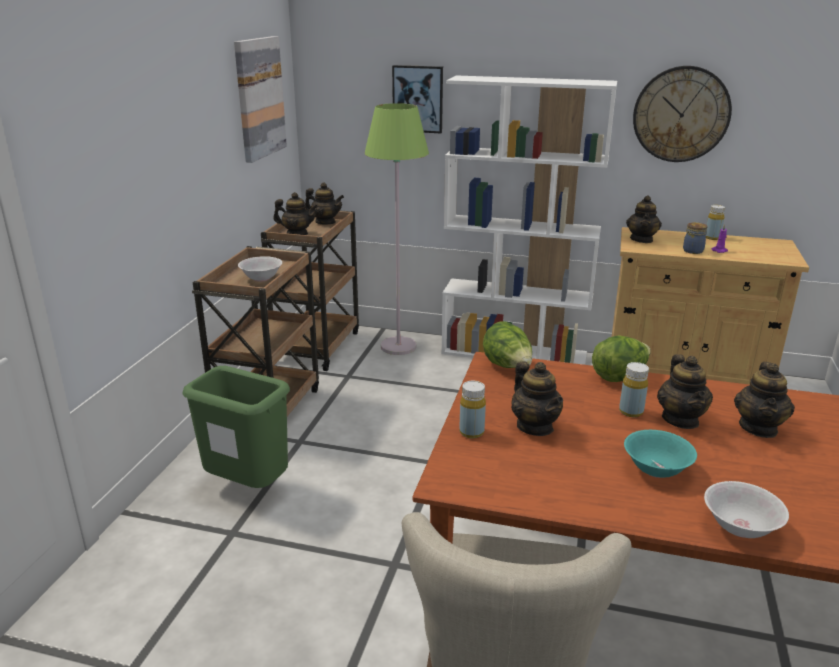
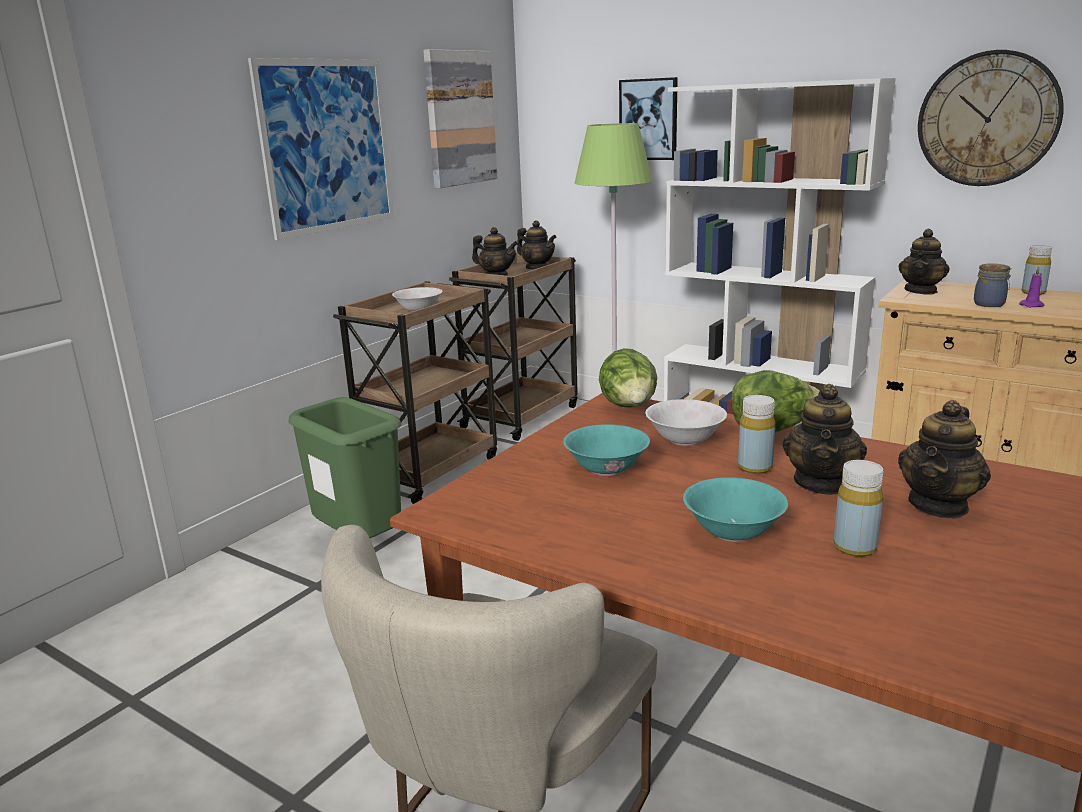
camera: 20 degrees right, 5 degrees down
yellow bottle [459,381,486,439] -> yellow bottle moved to [834,460,884,557]
teapot [511,361,563,436] -> turquoise bowl [563,424,650,476]
white bowl [704,481,789,538] -> white bowl moved to [645,399,727,446]
none -> picture [248,58,394,240]

